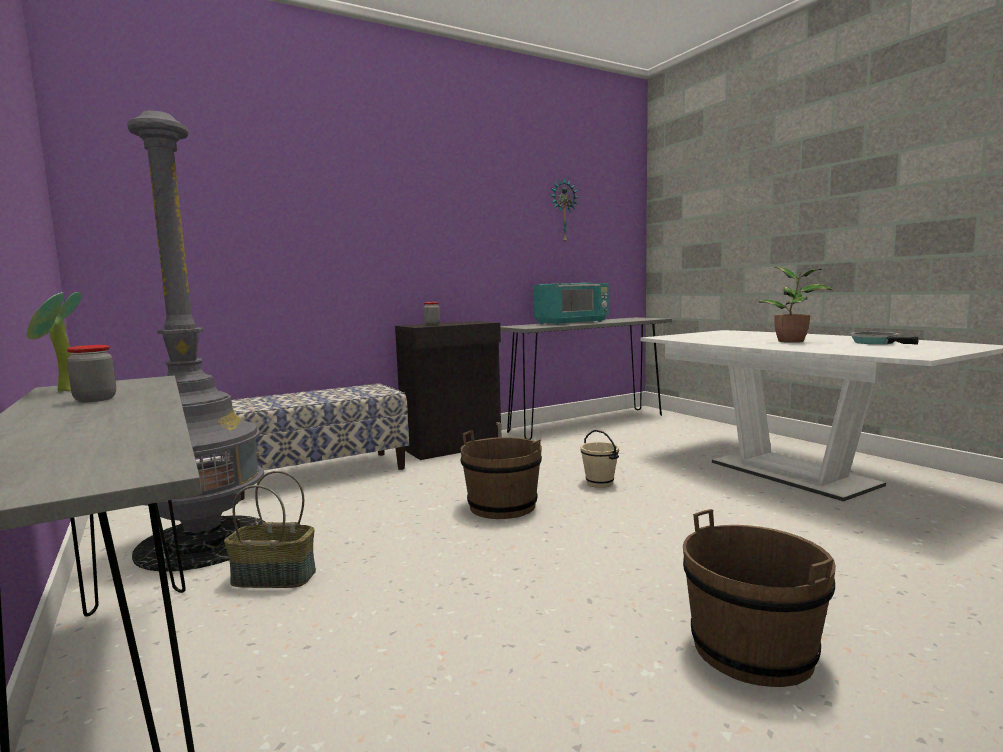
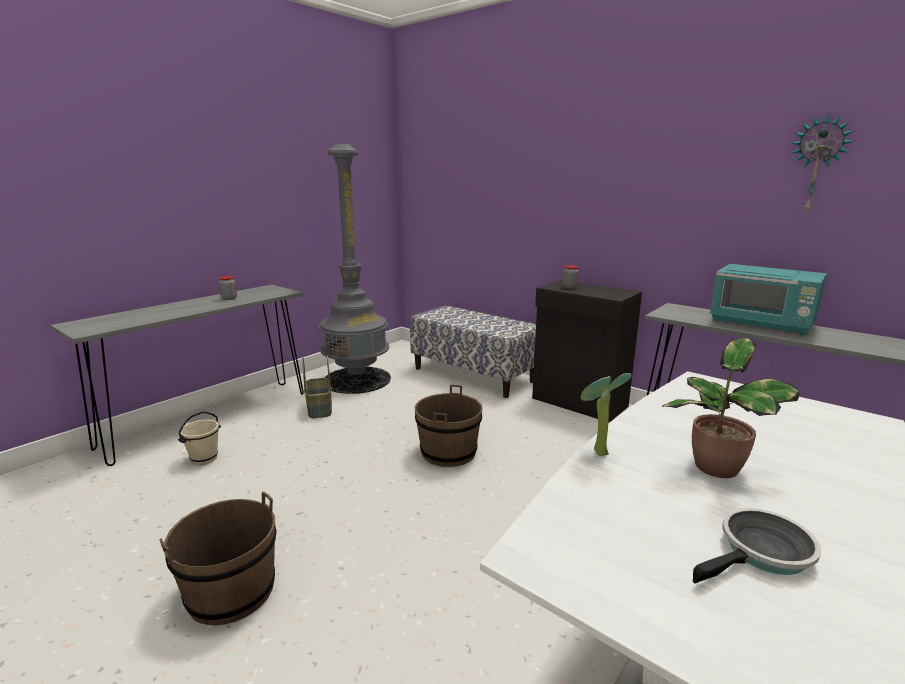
camera: 70 degrees right, 10 degrees up
potted plant [27,292,82,391] -> potted plant moved to [581,373,632,456]
beige bucket [580,430,619,488] -> beige bucket moved to [178,412,221,465]

